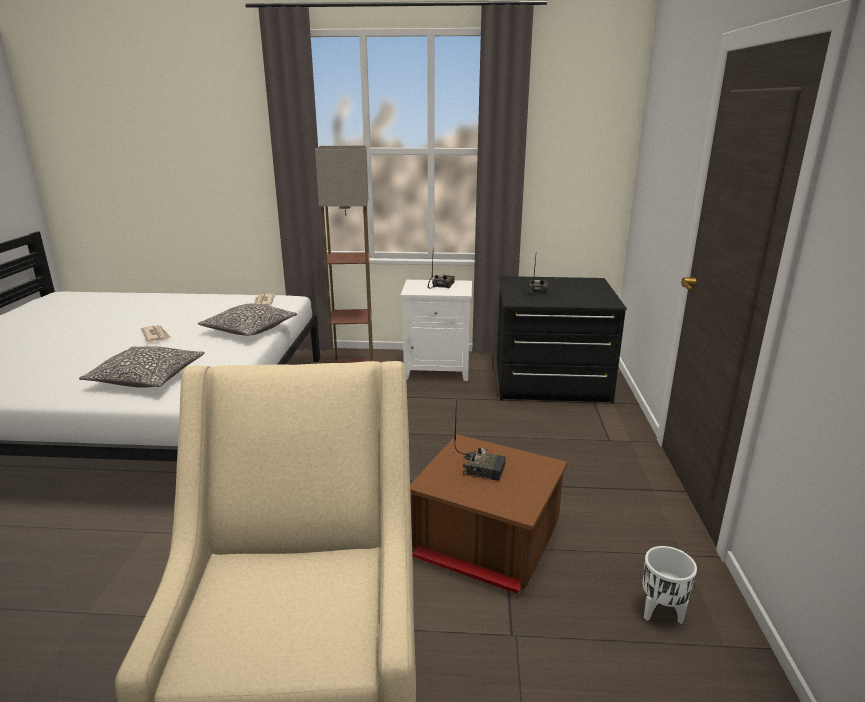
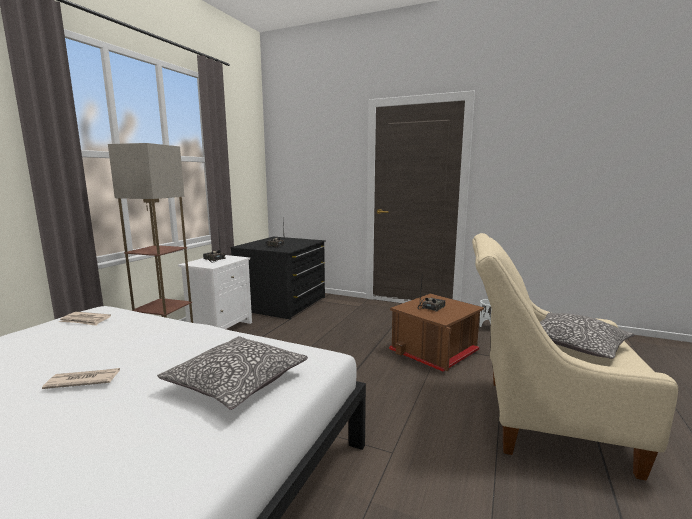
camera: 70 degrees left, 10 degrees down
pillow [198,303,297,336] -> pillow moved to [540,313,635,359]

